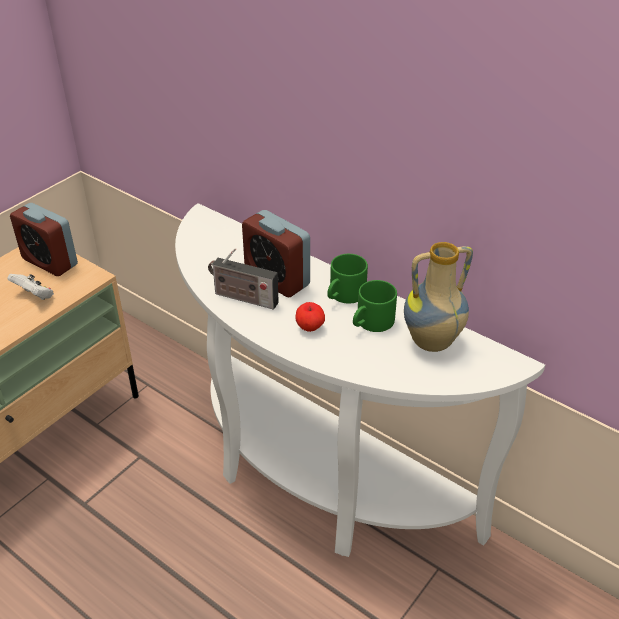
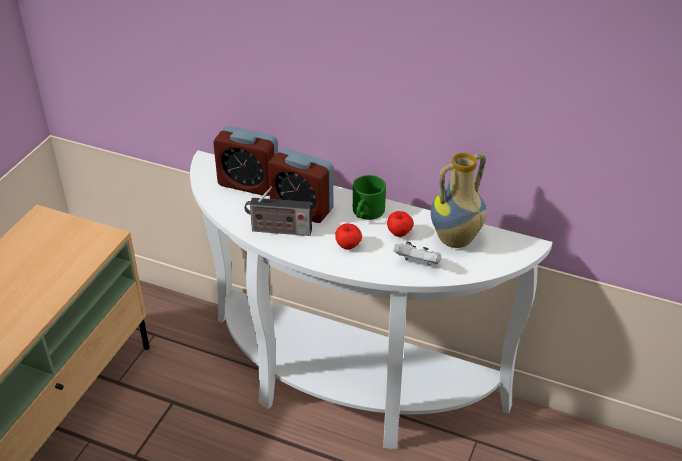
camera: 15 degrees left, 0 degrees up
white game controller [8,274,54,300] -> white game controller moved to [394,241,441,266]
alarm clock [10,203,78,276] -> alarm clock moved to [213,126,278,196]
green mug [353,280,397,332] -> apple [387,211,414,237]

